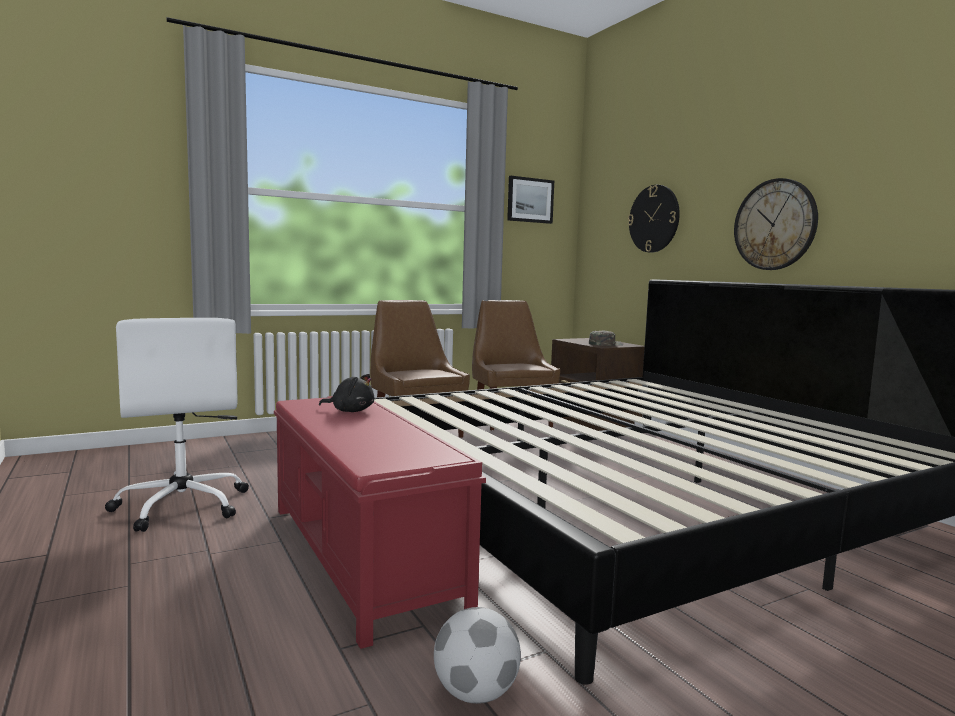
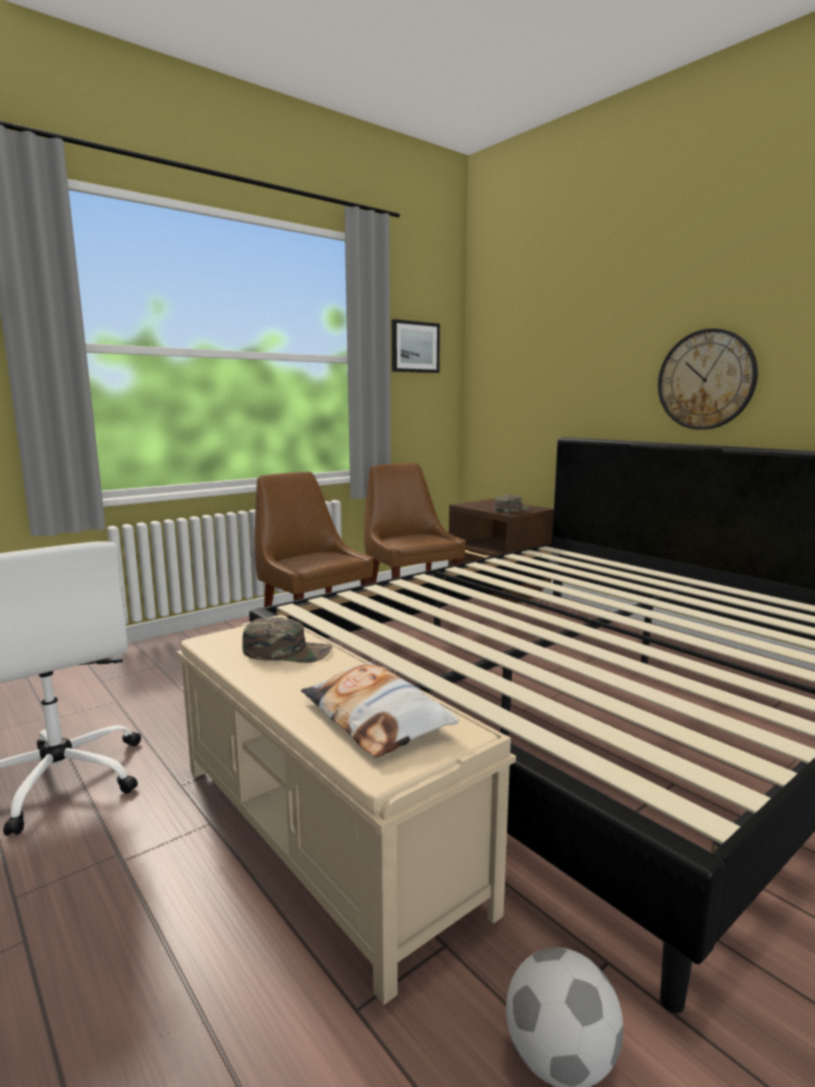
camera: 10 degrees left, 5 degrees up
red bench [274,396,486,649] -> beige bench [177,615,516,1005]
black plush toy [319,374,374,412] -> green cap [242,618,332,663]
wall clock [628,185,680,253] -> none
none -> pillow [301,662,459,758]

